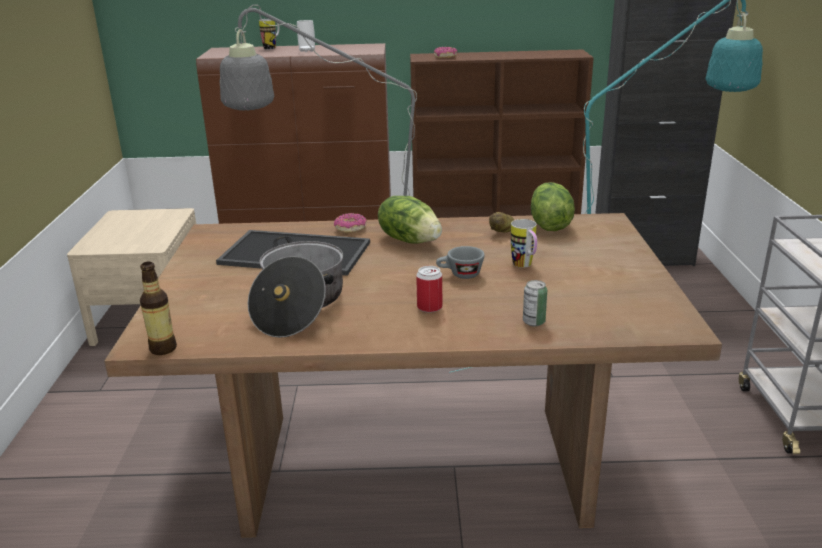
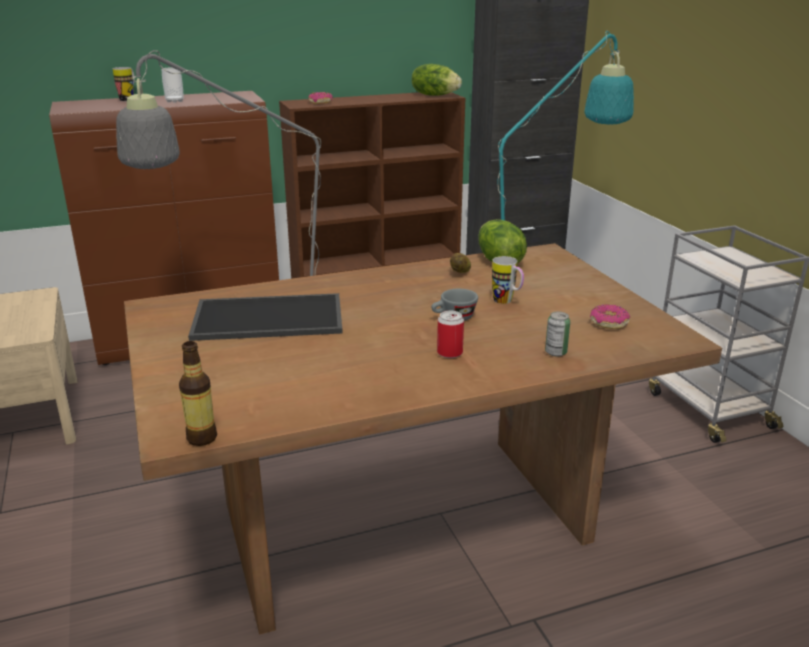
camera: 20 degrees left, 0 degrees up
cooking pot [248,236,343,338] -> none
donut [334,213,367,233] -> donut moved to [590,304,630,329]
lettuce [378,196,442,244] -> lettuce moved to [412,64,462,96]

